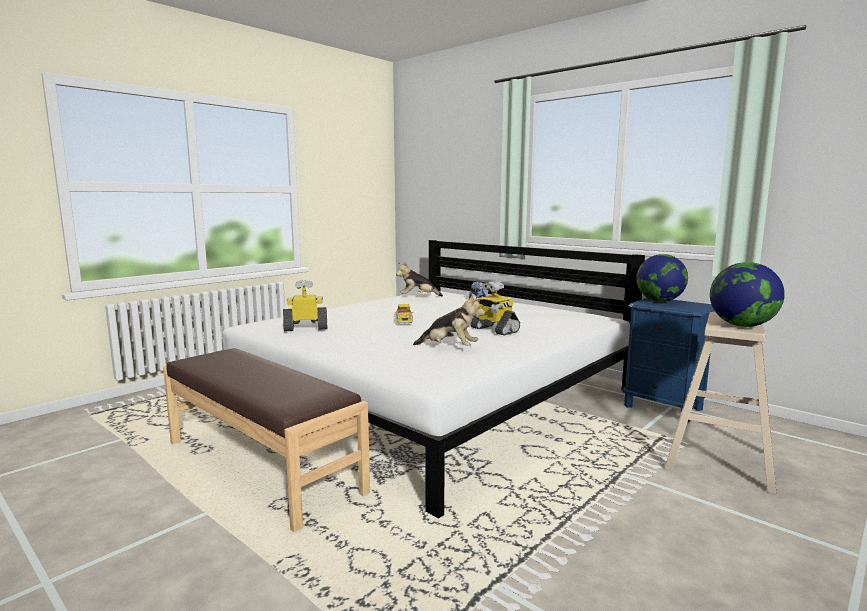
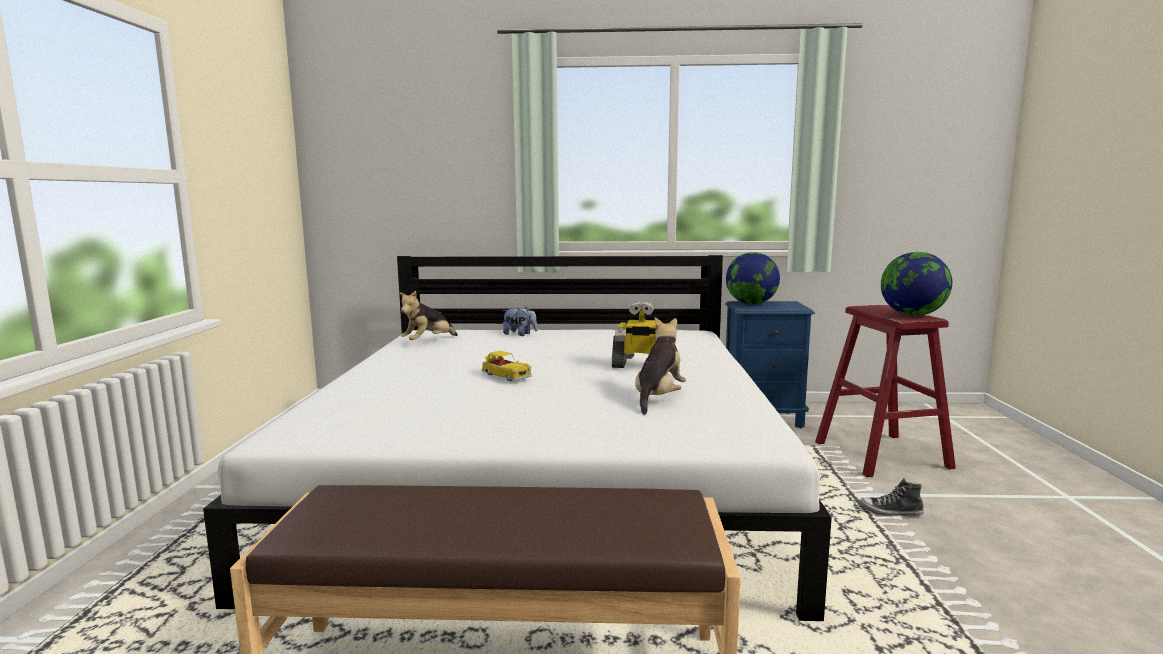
camera: 40 degrees left, 0 degrees up
toy robot [283,280,327,332] -> none
plush toy [413,294,485,346] -> plush toy turned 45 degrees counterclockwise [635,317,686,414]
beige stool [664,312,777,494] -> red stool [815,305,956,477]
none -> shoe [859,478,924,517]

